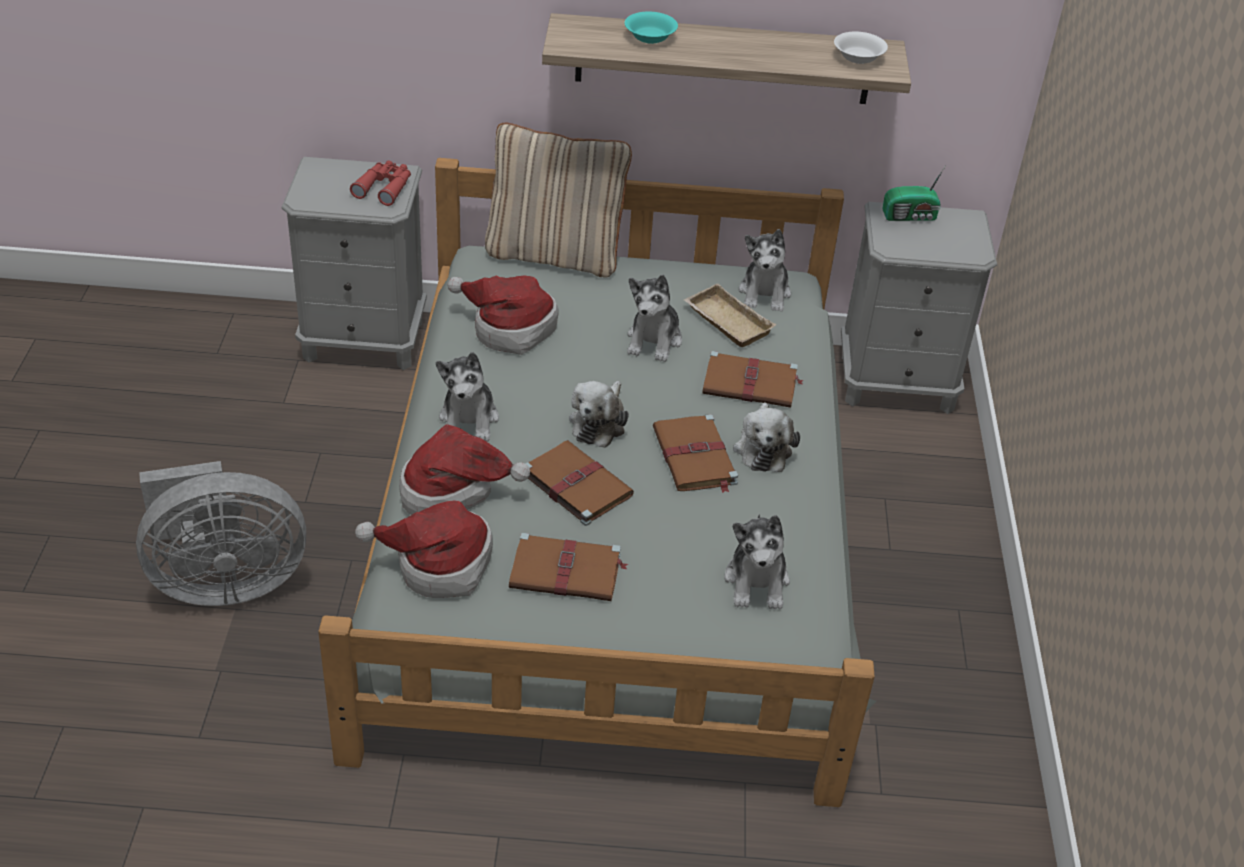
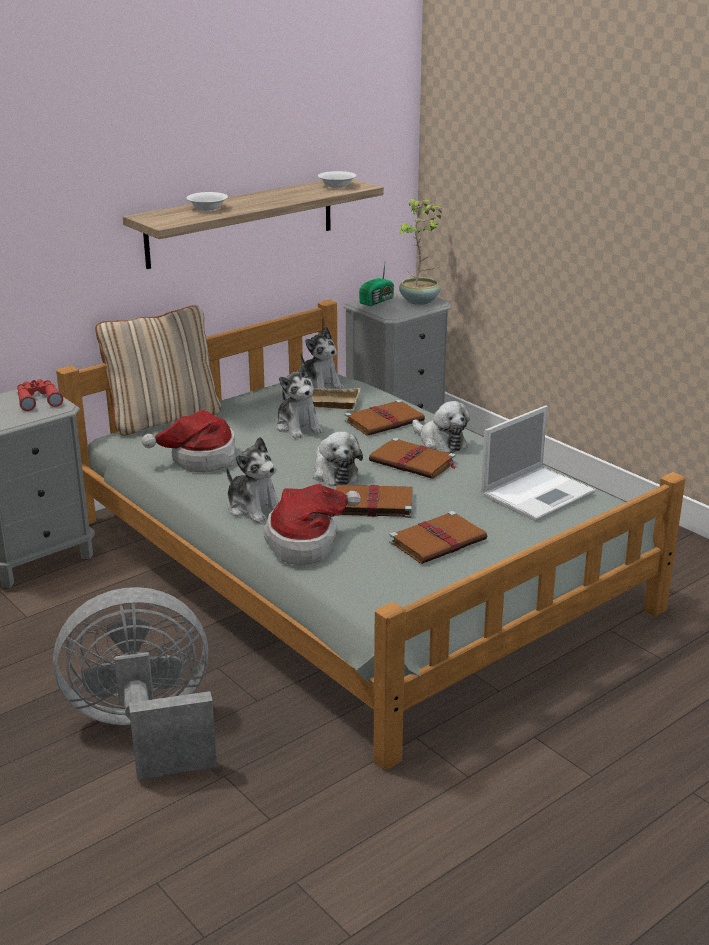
camera: 40 degrees left, 15 degrees down
grey fan [136,461,306,606] -> grey fan turned 135 degrees counterclockwise [53,587,217,780]
hat [355,500,493,598] -> none
turquoise bowl [625,12,678,44] -> white bowl [186,192,228,211]
plush toy [724,514,790,609] -> laptop [481,406,595,521]
none -> potted plant [399,198,443,305]

